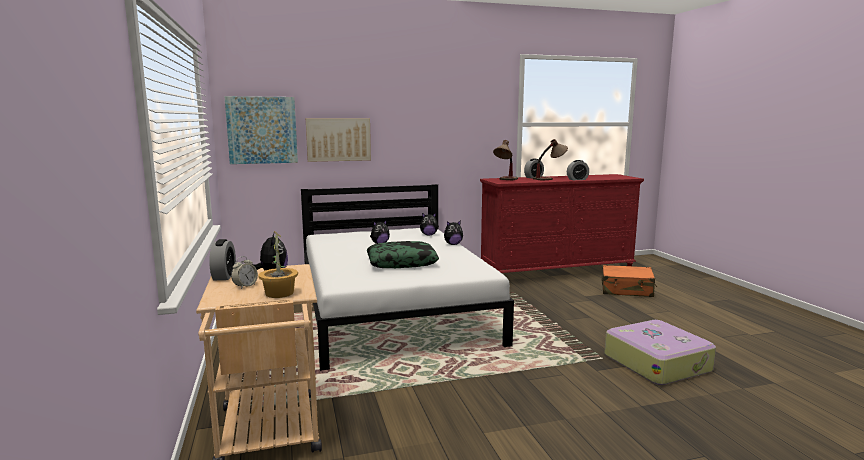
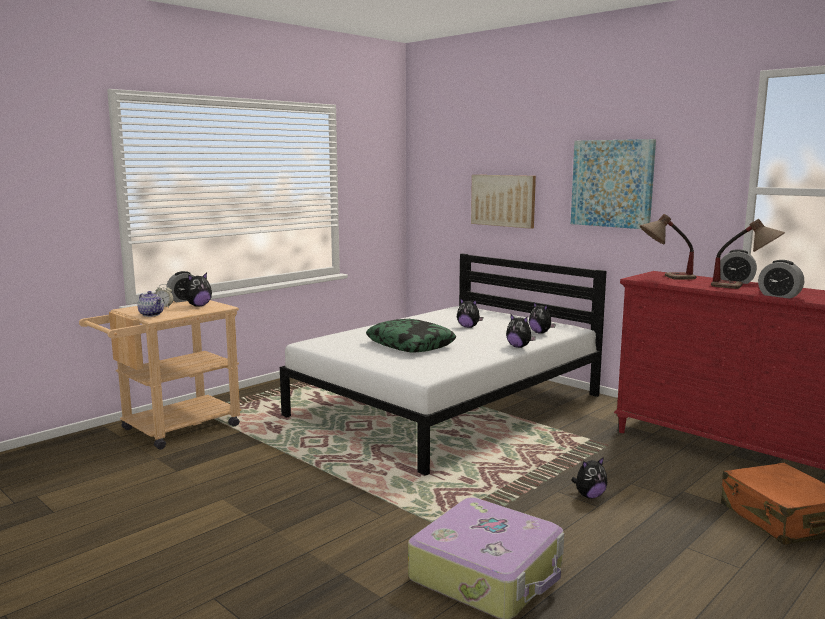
camera: 60 degrees right, 0 degrees up
picture [224,96,298,164] -> picture moved to [571,139,656,229]
potted plant [258,231,298,298] -> teapot [137,291,164,317]
none -> plush toy [571,457,607,499]

